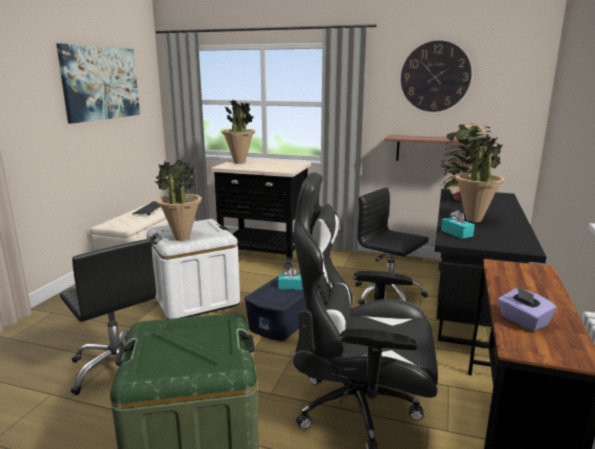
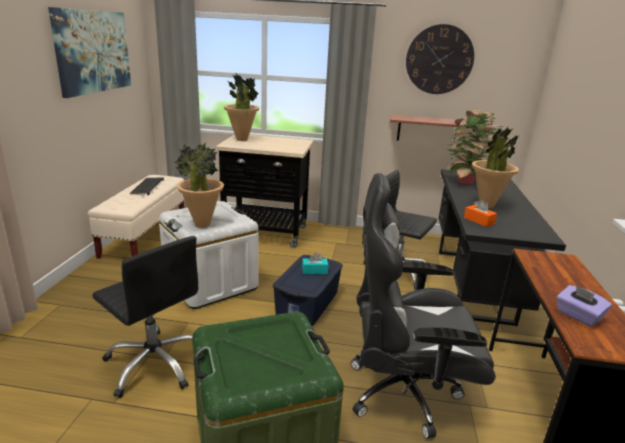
camera: 10 degrees left, 5 degrees up
turquoise tissue box [441,210,475,239] -> orange tissue box [464,199,497,227]

